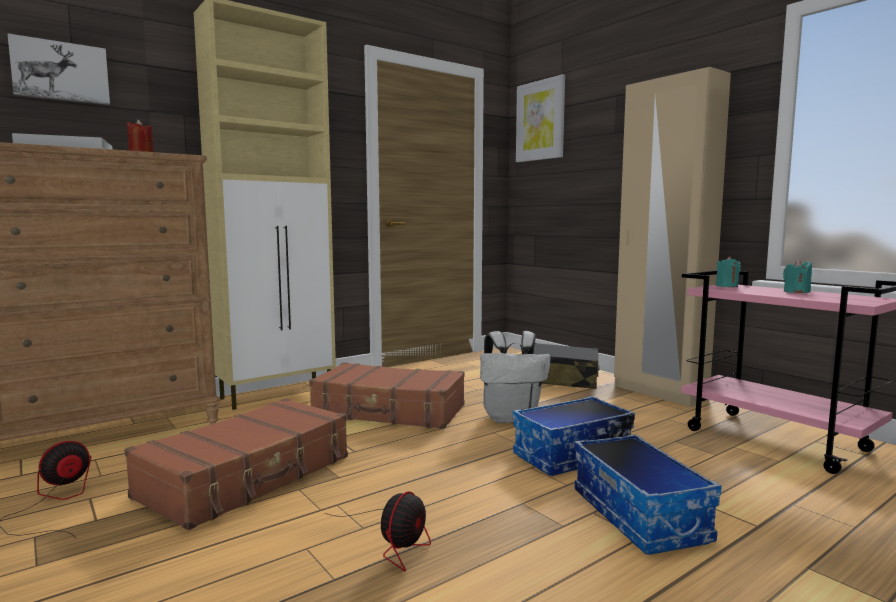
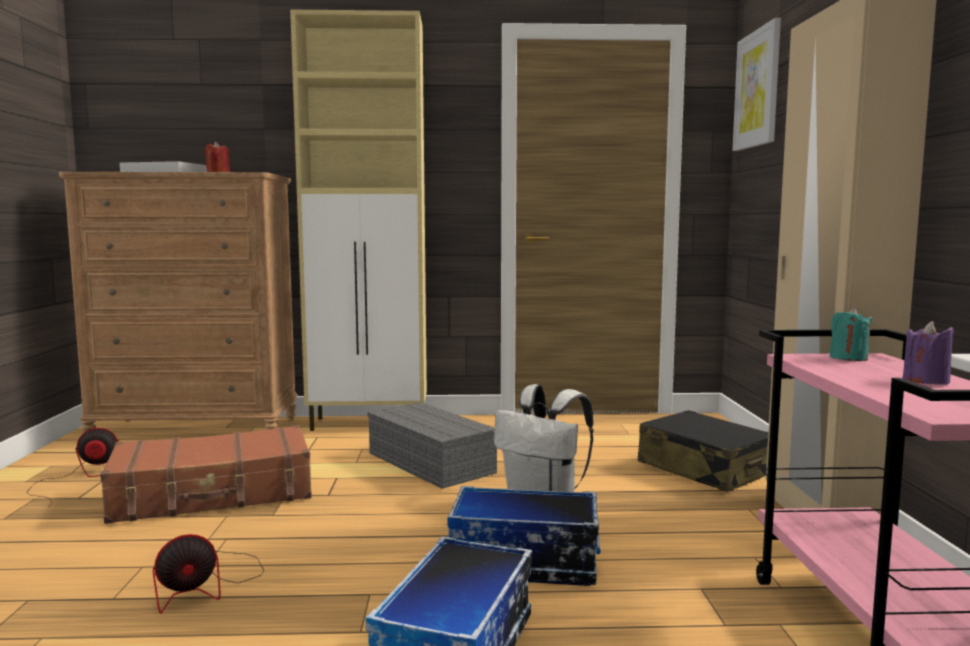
camera: 35 degrees right, 0 degrees up
picture [8,33,110,105] -> none
brown suitcase [309,362,465,429] -> grey storage box [367,402,497,489]
turquoise candle [783,259,812,293] -> purple candle [902,321,954,385]

